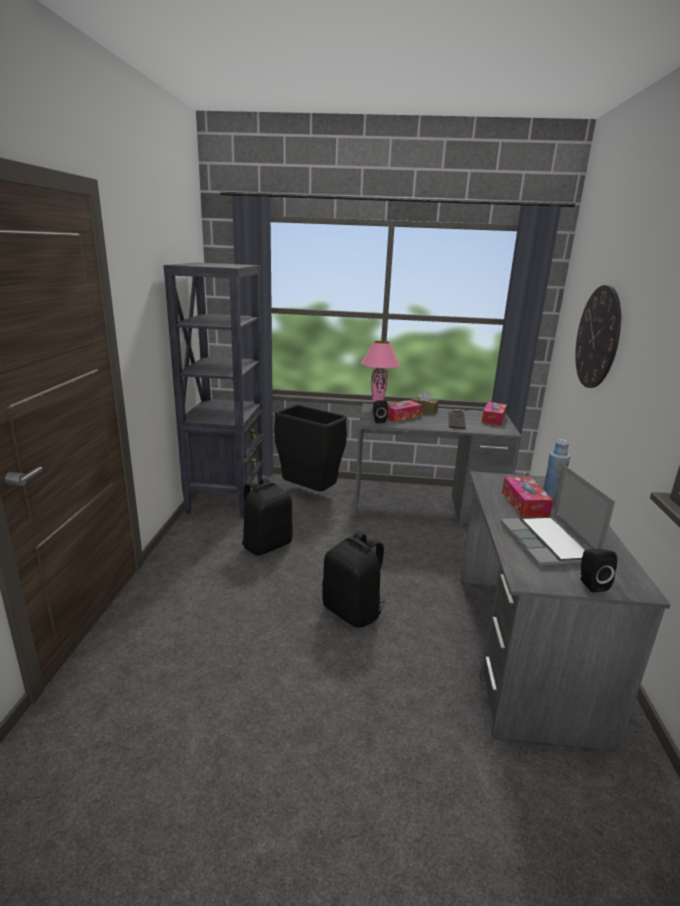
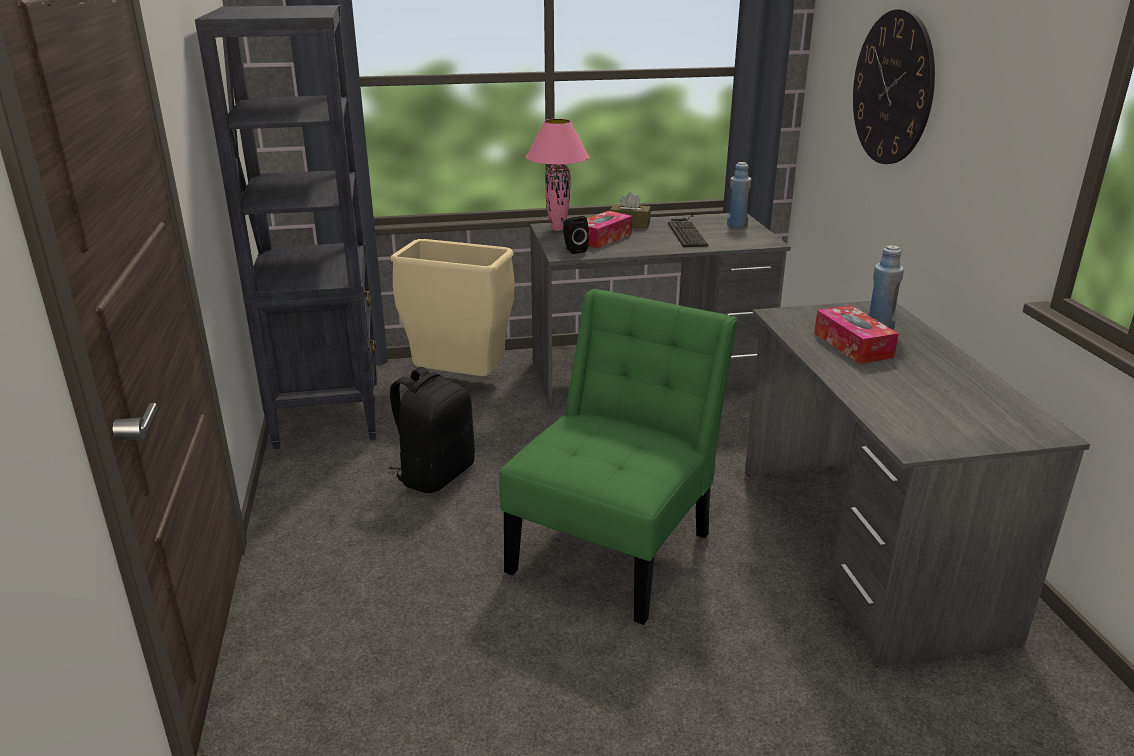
camera: 15 degrees left, 5 degrees up
black trash can [274,405,347,491] -> beige trash can [391,239,515,376]
black backpack [322,531,385,628] -> green chair [499,289,738,625]
tissue box [482,402,507,426] -> blue bottle [727,162,751,228]
laptop [501,465,615,566] -> none
black speaker [580,549,617,592] -> none

